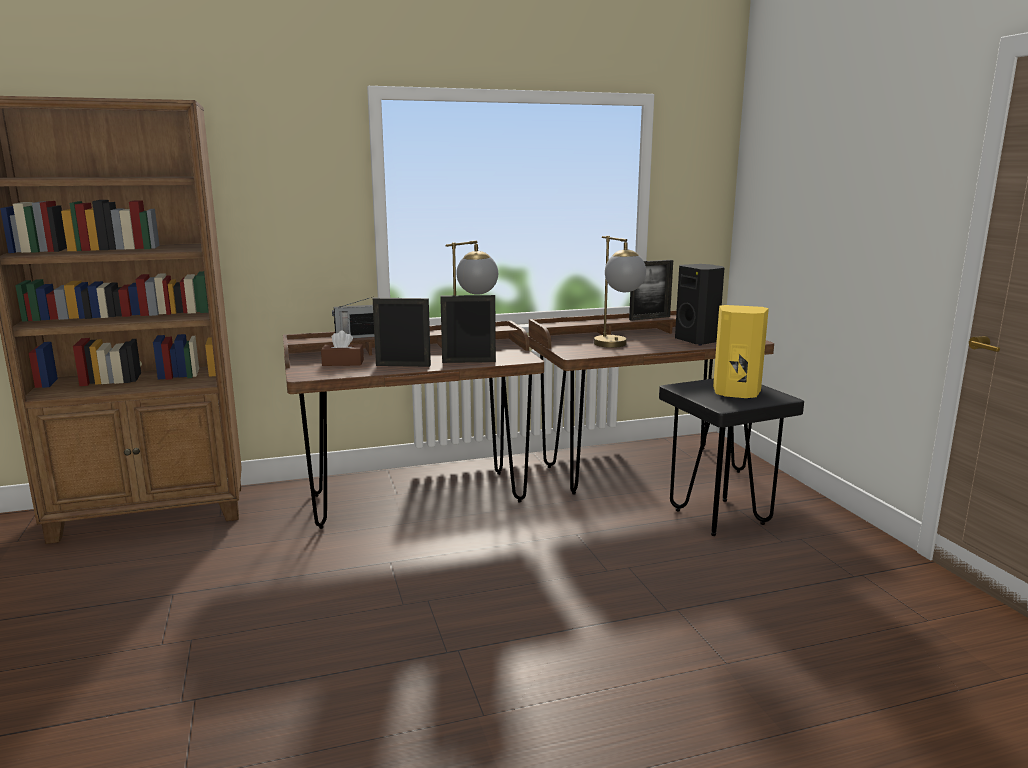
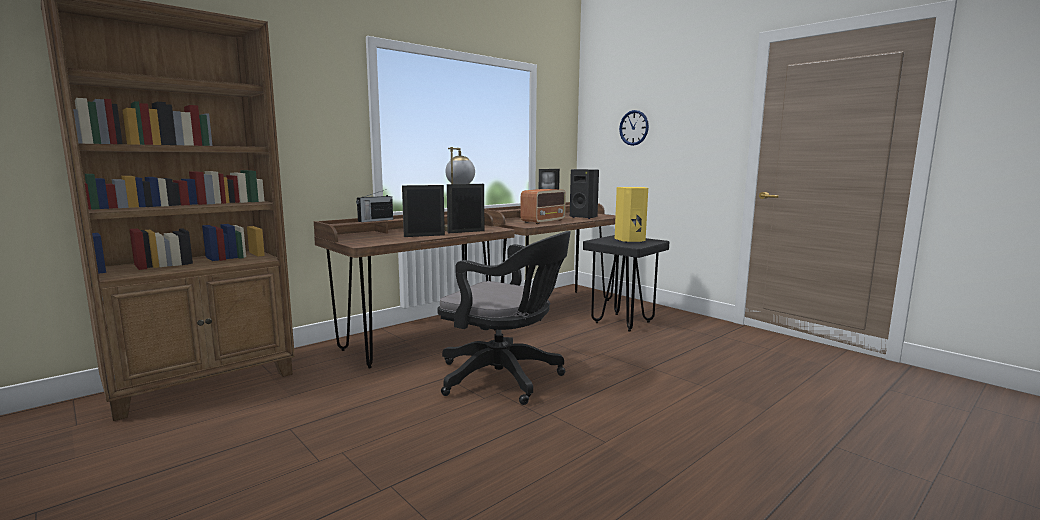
camera: 25 degrees left, 5 degrees down
brown tissue box [321,330,364,366] -> none
table lamp [594,236,646,348] -> radio [520,189,566,224]
none -> black office chair [438,231,571,405]
none -> wall clock [619,110,649,146]

